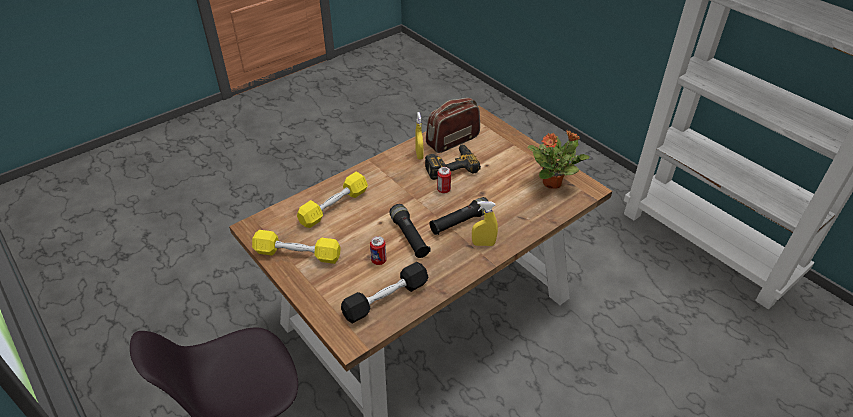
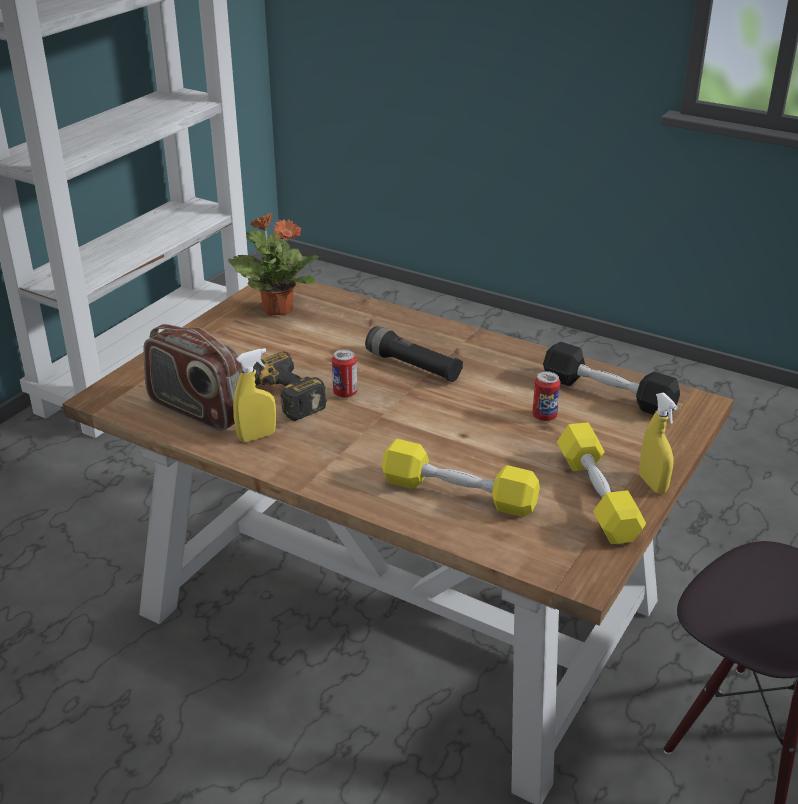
camera: 110 degrees left, 10 degrees down
black flashlight [389,204,430,258] -> none
yellow spray bottle [472,201,498,246] -> yellow spray bottle moved to [639,392,678,494]

